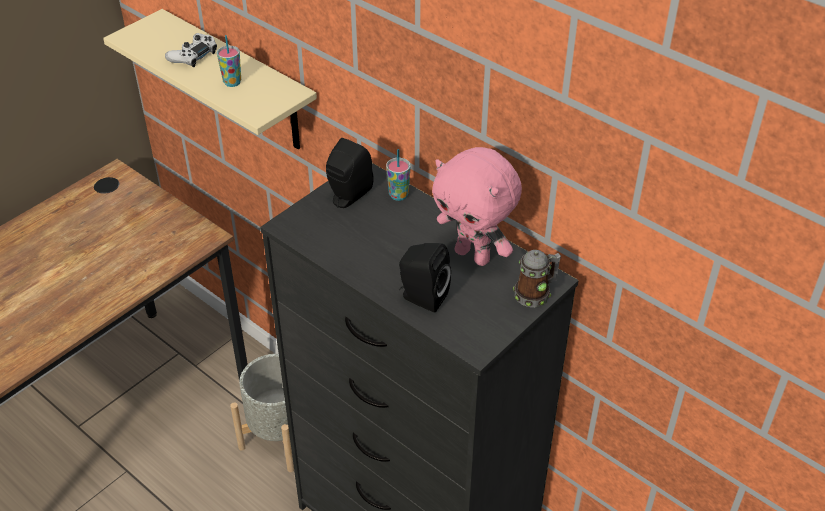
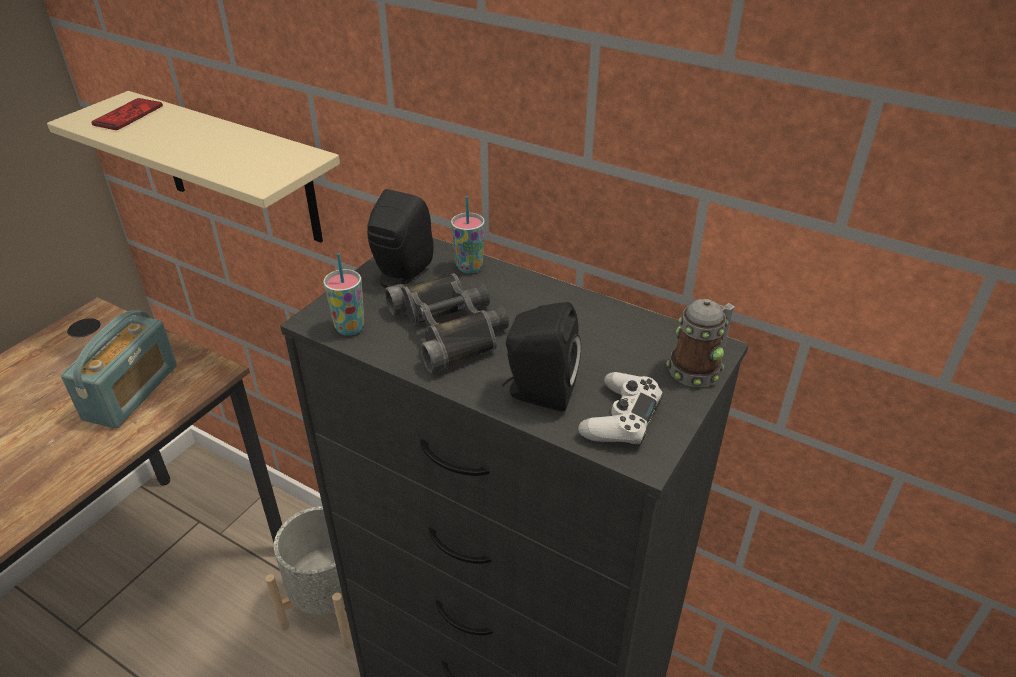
camera: 10 degrees left, 5 degrees down
white game controller [165,33,217,67] -> white game controller moved to [578,372,663,446]
cup [217,35,241,87] -> cup moved to [323,253,364,336]
pink plush toy [432,147,522,266] -> none
none -> radio [61,310,177,428]
none -> phone [91,98,163,130]
none -> black binoculars [385,273,509,374]

